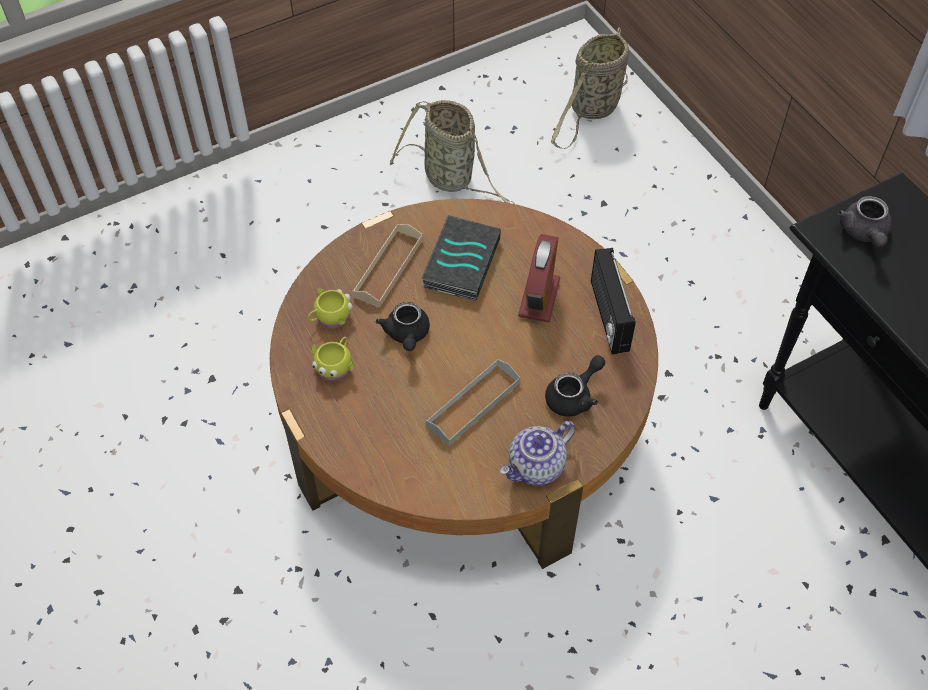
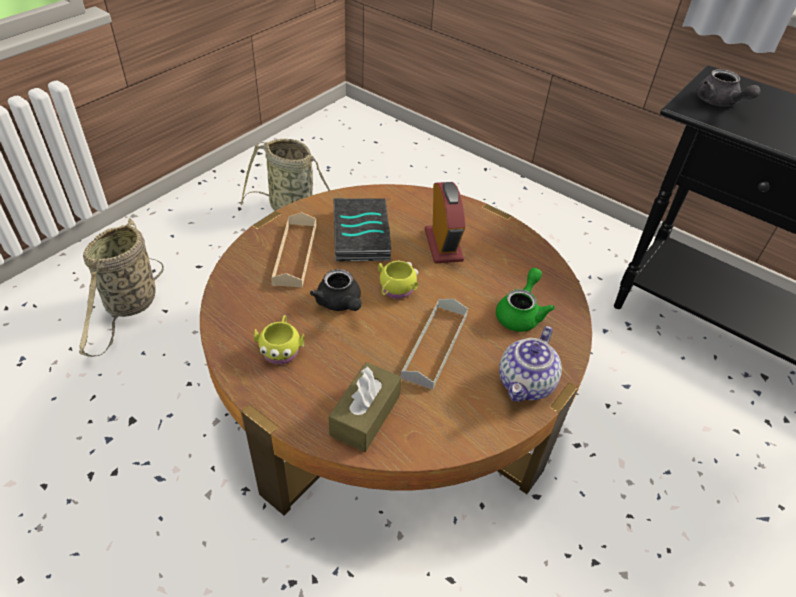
camera: 25 degrees left, 10 degrees down
yellow mug [307,288,353,328] -> yellow mug moved to [378,260,418,299]
black teapot [545,355,605,417] -> green teapot [496,268,555,332]
basket [551,27,629,149] -> basket moved to [79,218,164,357]
radio [591,248,636,355] -> none
none -> brown tissue box [328,362,401,452]

